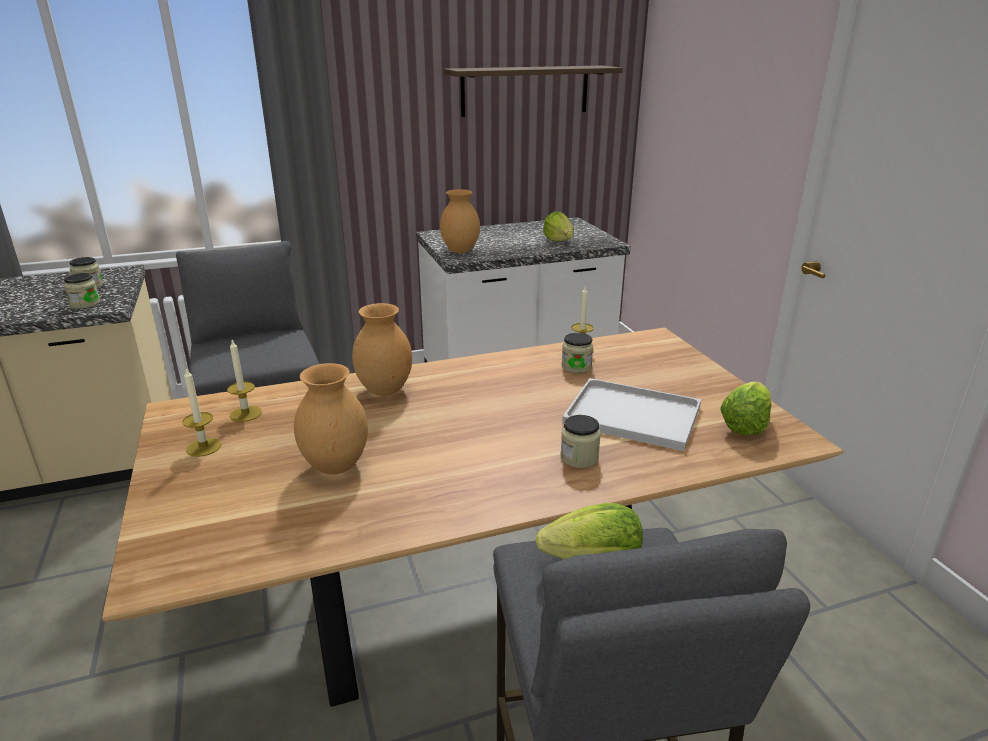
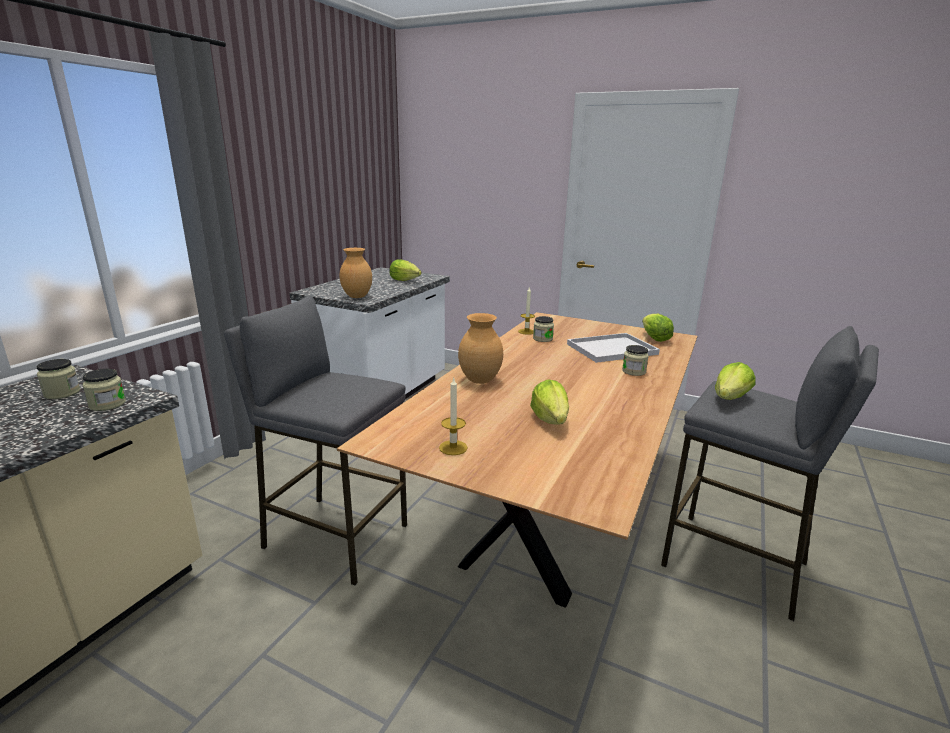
camera: 45 degrees left, 5 degrees down
candle [227,340,262,422] -> none
brown vase [294,363,368,474] -> lettuce [530,379,569,424]
shelf [444,66,623,117] -> none

